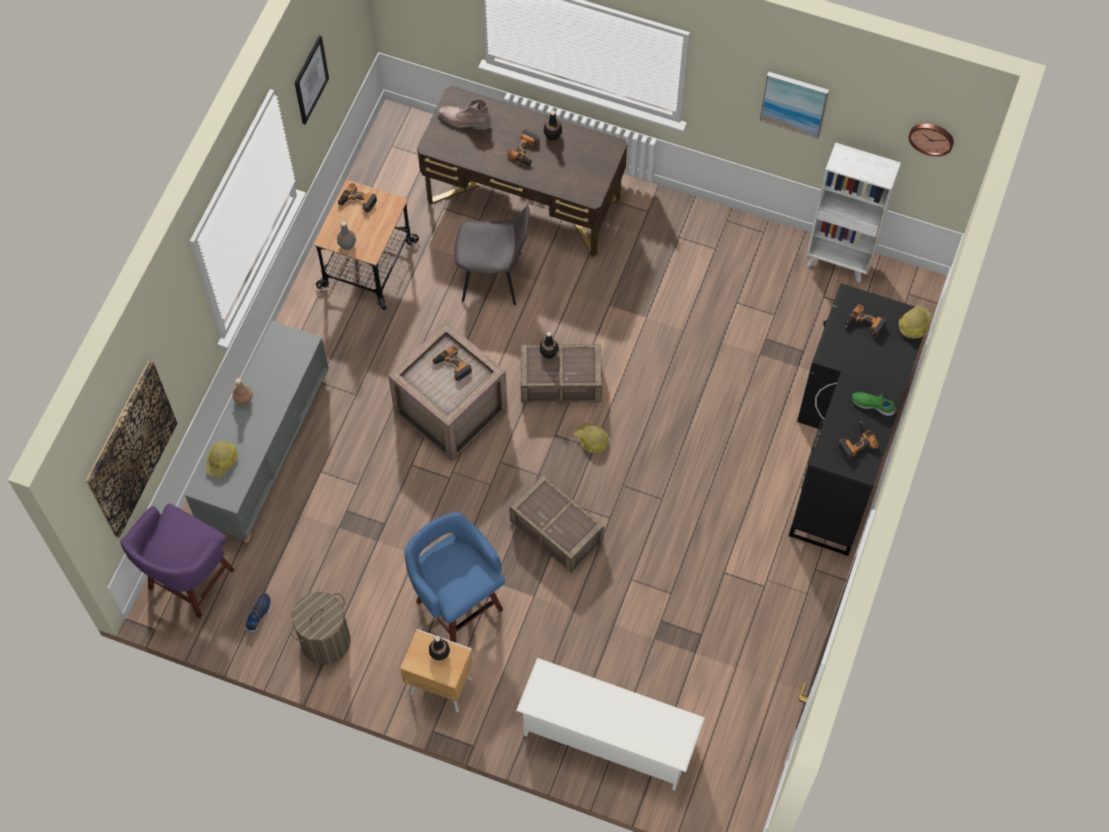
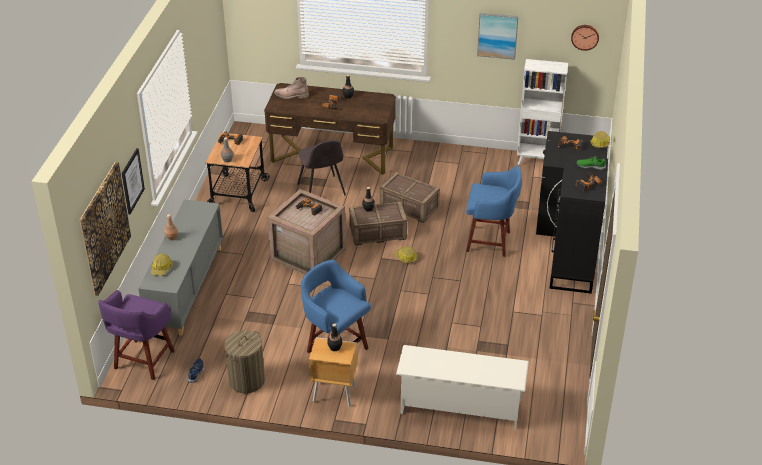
camera: 10 degrees left, 25 degrees down
picture [294,35,329,125] -> picture moved to [122,148,145,214]
grey chair [454,206,530,306] -> grey chair turned 75 degrees clockwise [298,140,346,196]
crate [509,474,604,573] -> crate moved to [380,172,440,223]
none -> blue stool [466,166,522,257]

